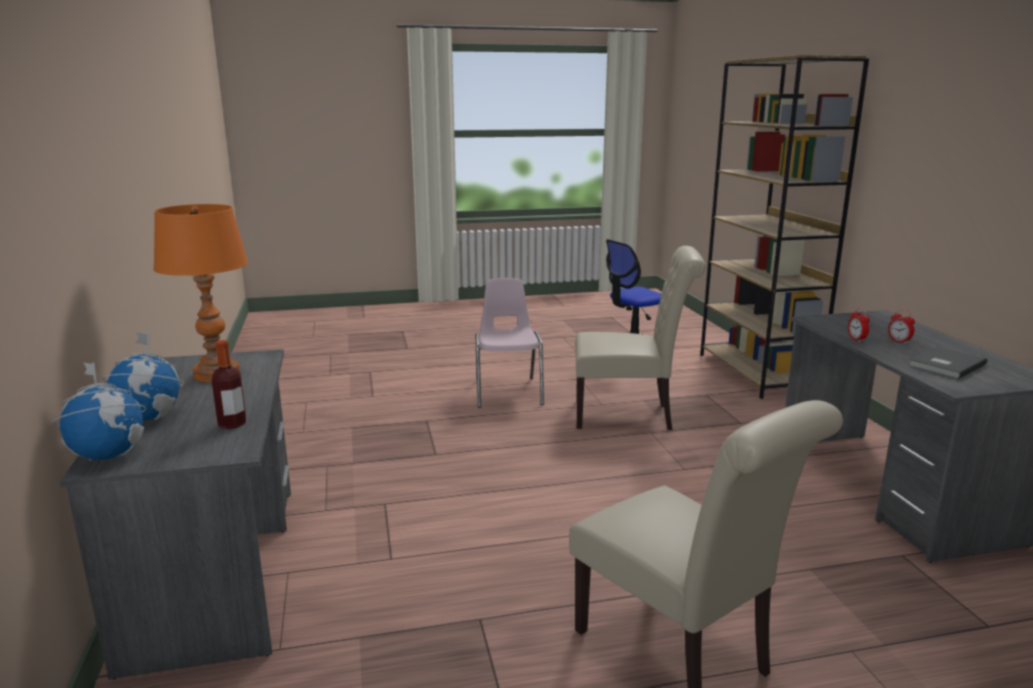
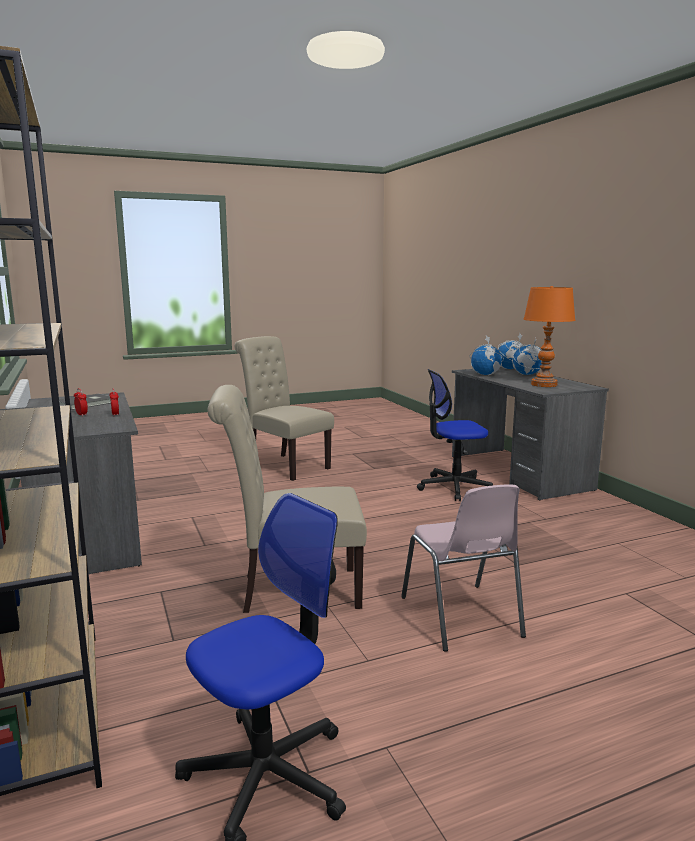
camera: 170 degrees right, 5 degrees down
bottle [212,340,246,429] -> globe [470,336,504,375]
none -> office chair [417,369,493,501]

